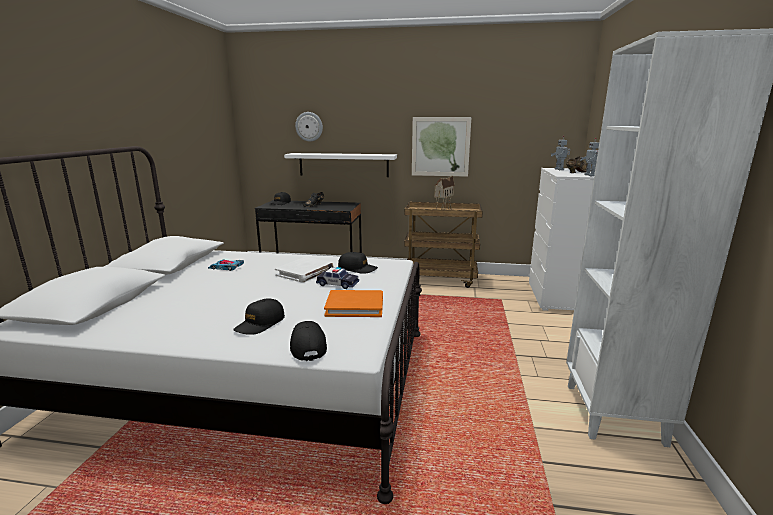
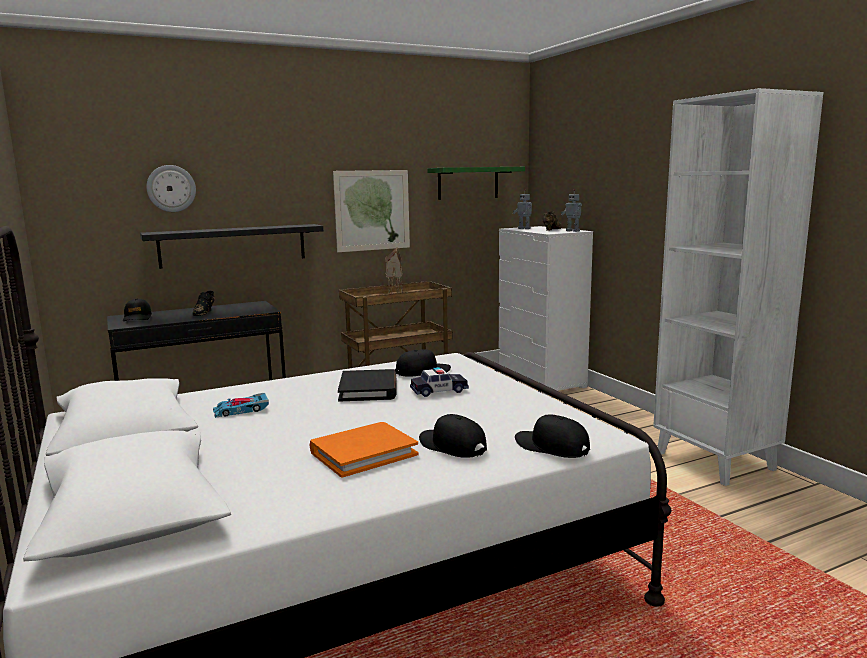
camera: 35 degrees left, 5 degrees down
black cap [233,298,285,335] -> black cap turned 135 degrees clockwise [419,414,487,458]
white book [275,257,333,282] -> black book [338,369,397,402]
white shelf [284,153,397,177] -> black shelf [140,224,323,269]
orange book [324,290,383,317] -> orange book moved to [310,422,419,478]
none -> green shelf [427,167,525,200]

